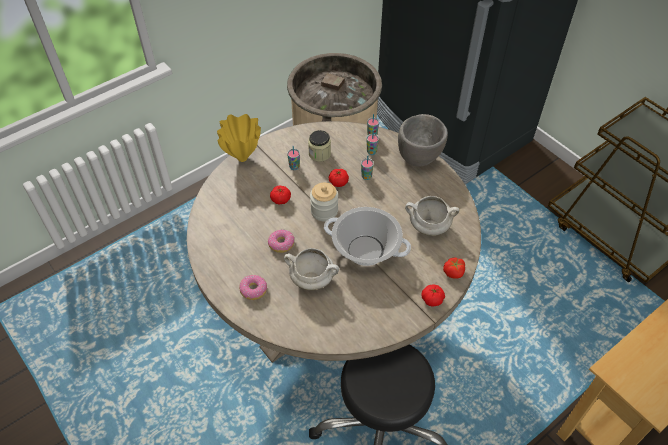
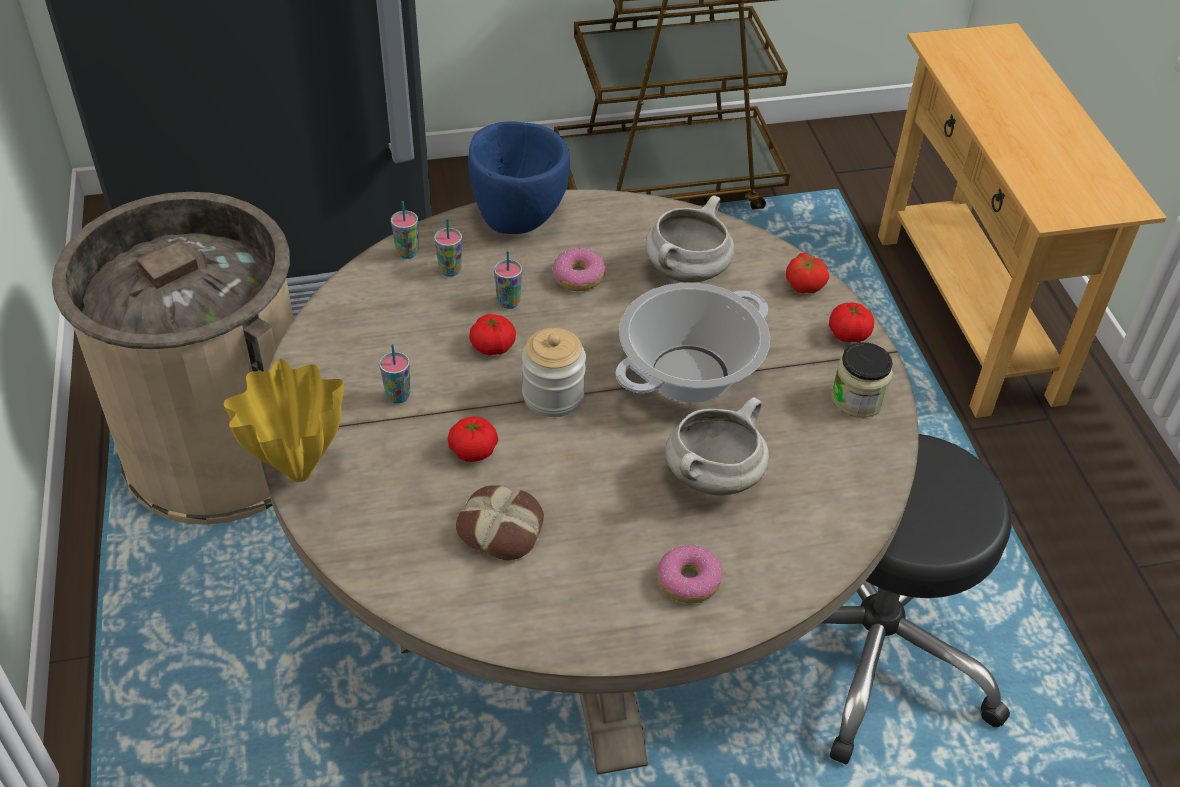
camera: 65 degrees left, 5 degrees down
donut [268,230,295,253] -> donut moved to [553,248,606,291]
jar [308,130,331,162] -> jar moved to [831,342,893,418]
grey bowl [398,114,448,167] -> blue bowl [468,121,570,234]
none -> bread [456,485,544,560]

